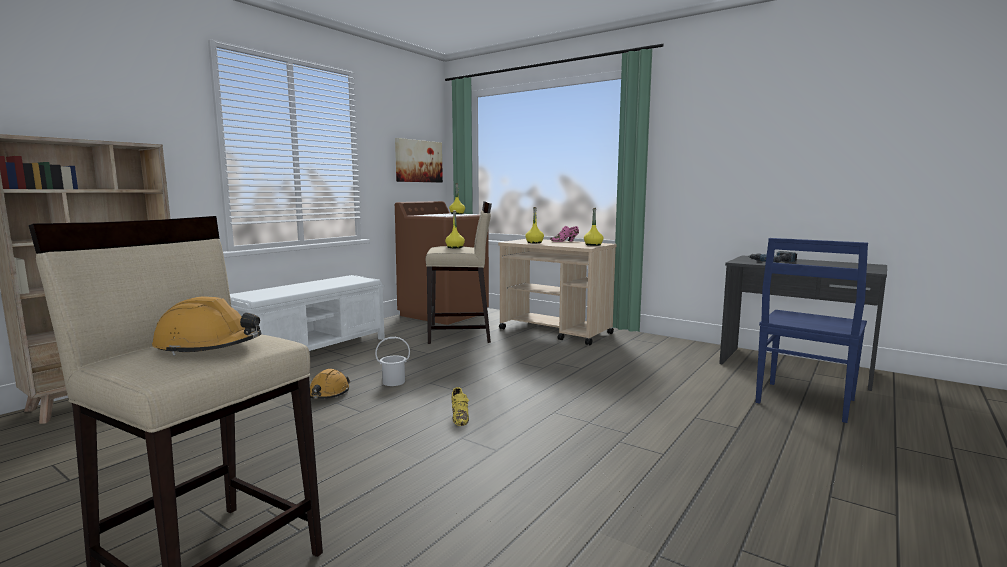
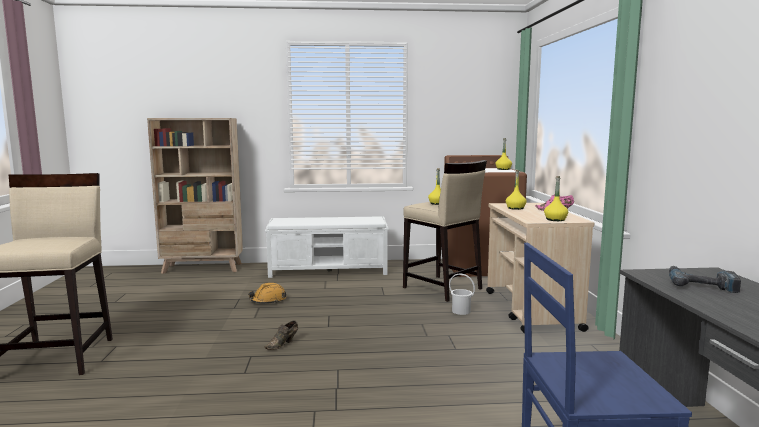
camera: 50 degrees right, 0 degrees up
orange hard hat [152,296,262,356] -> none
white bucket [375,337,410,386] -> white bucket moved to [449,273,475,315]
picture [395,138,443,183] -> none
yellow shoe [451,387,469,426] -> brown shoe [265,321,298,350]

